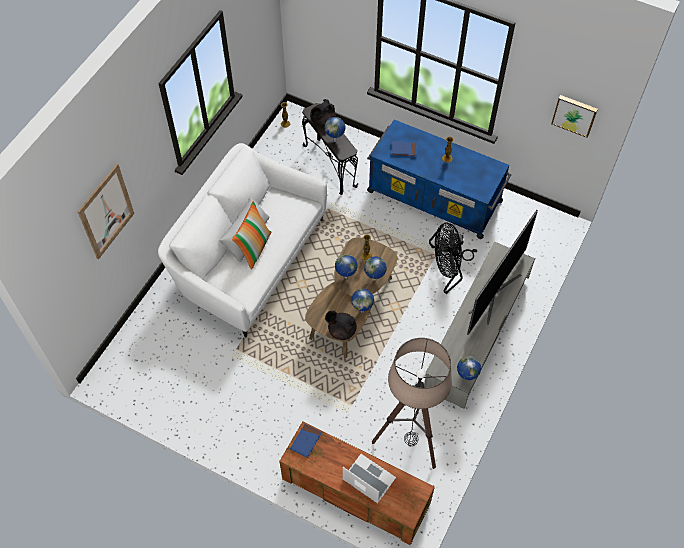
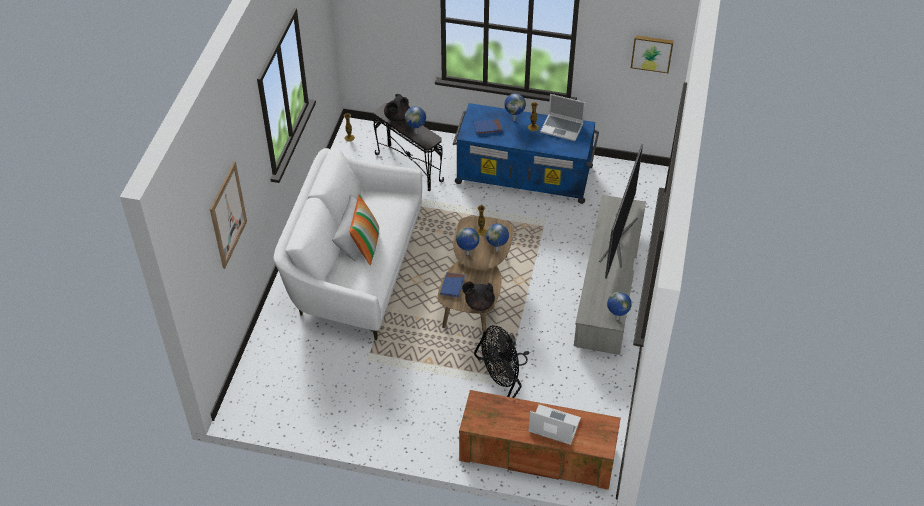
camera: 15 degrees left, 10 degrees down
blue book [290,424,322,458] -> blue book moved to [440,272,465,297]
globe [351,289,374,312] -> globe moved to [504,93,526,121]
floor lamp [372,338,452,469] -> none
black fan [429,222,478,294] -> black fan moved to [474,325,529,398]
none -> laptop [540,94,586,141]

